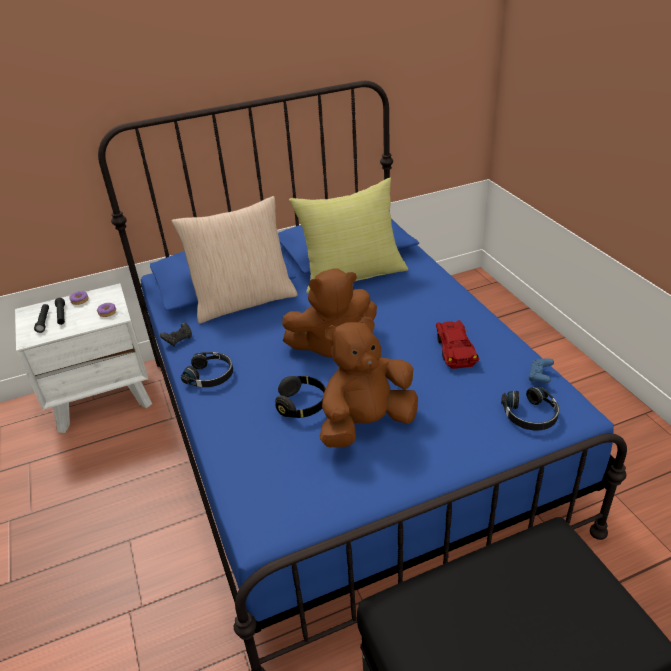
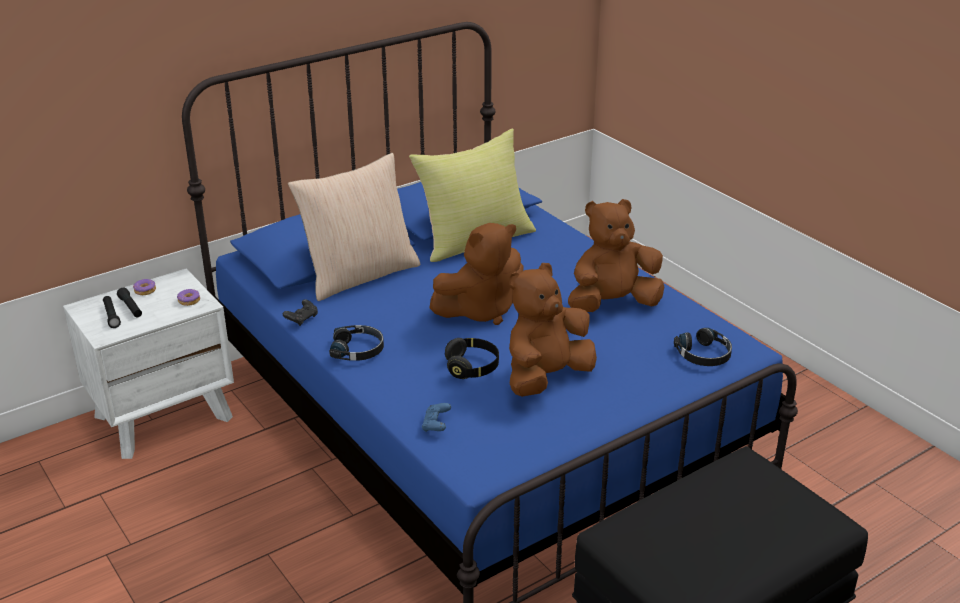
camera: 15 degrees left, 5 degrees down
red toy car [436,320,479,369] -> brown plush toy [568,199,664,312]
blue game controller [528,358,554,383] -> blue game controller moved to [422,403,451,432]

